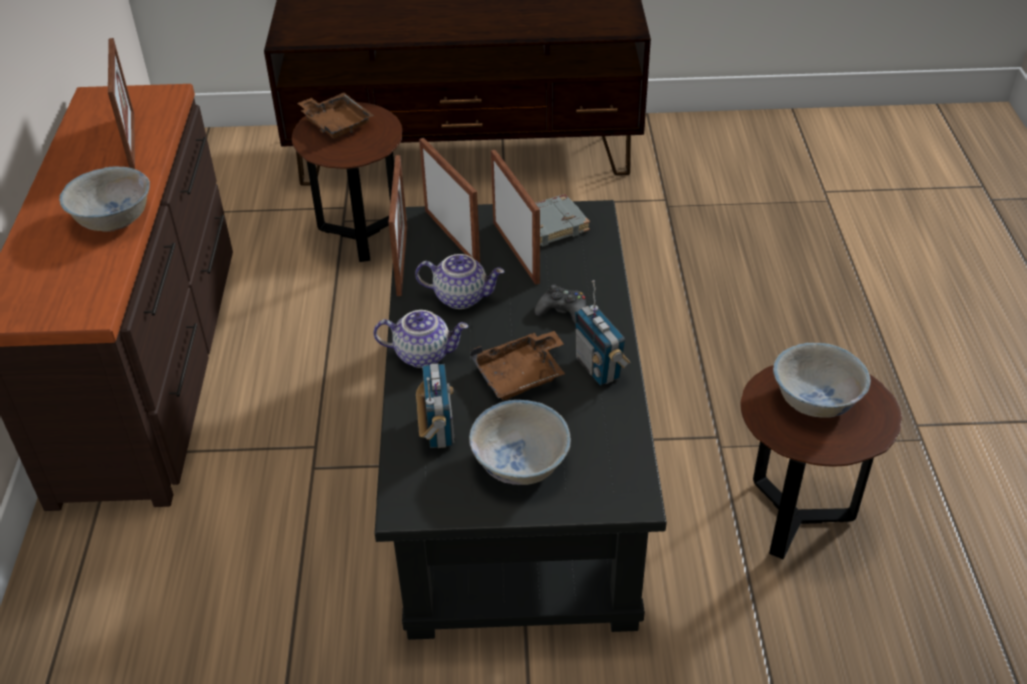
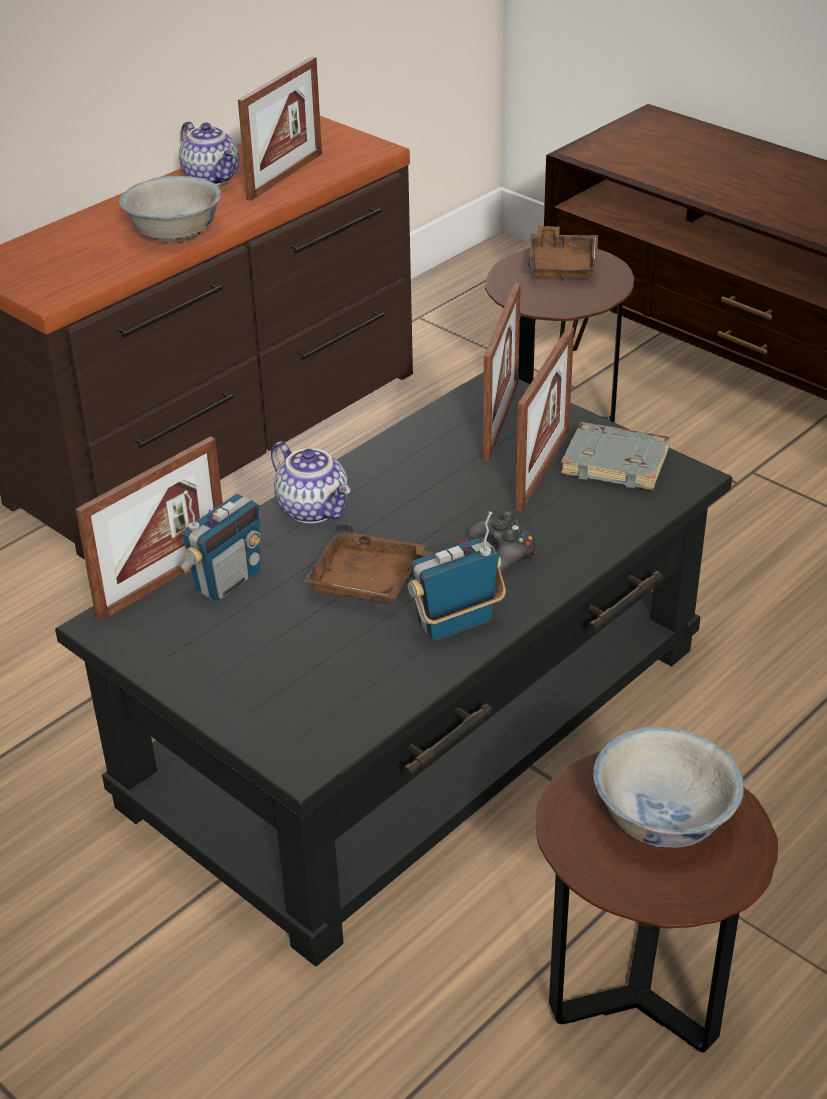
camera: 45 degrees right, 5 degrees down
picture frame [388,155,407,296] -> picture frame moved to [75,436,223,622]
teapot [415,254,505,309] -> teapot moved to [179,121,239,186]
white bowl [469,400,571,485] -> none
radio [575,280,630,386] -> radio turned 45 degrees clockwise [407,511,506,640]

